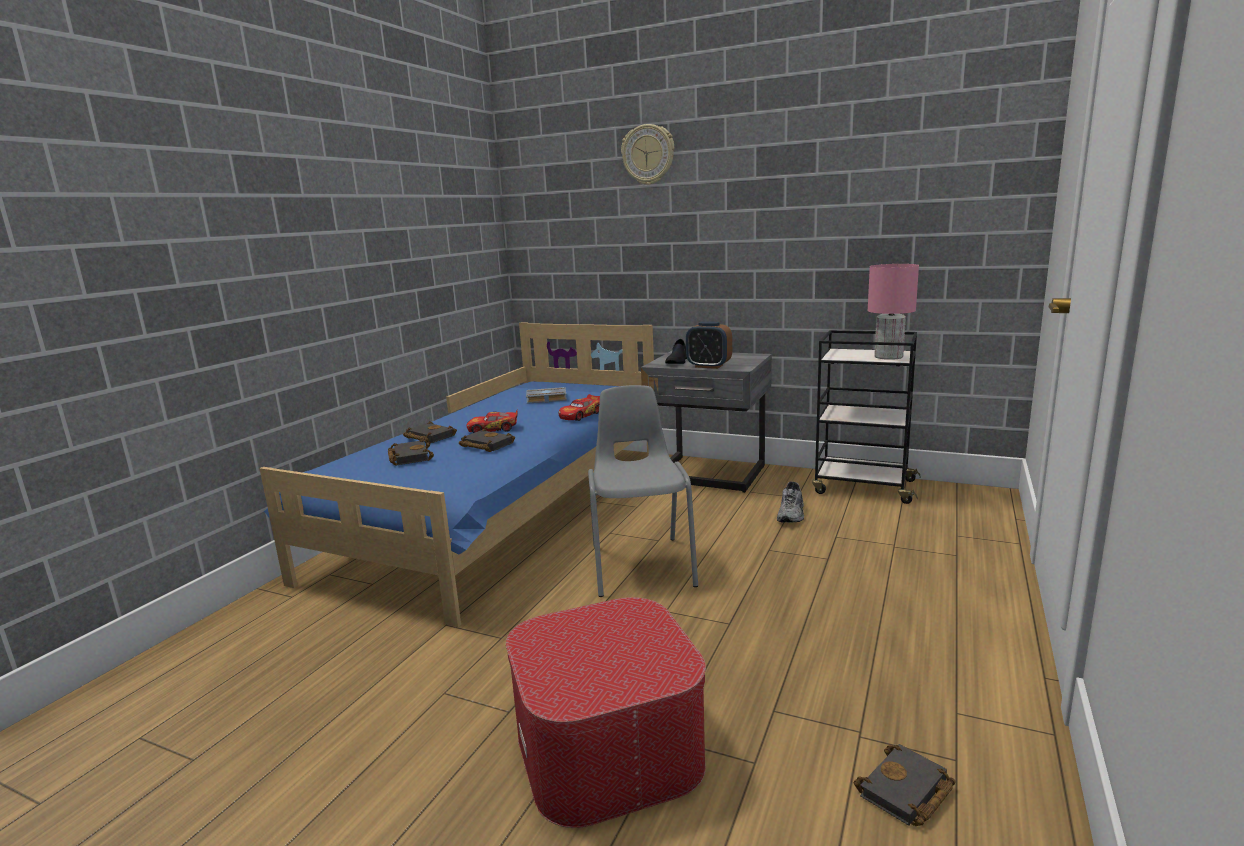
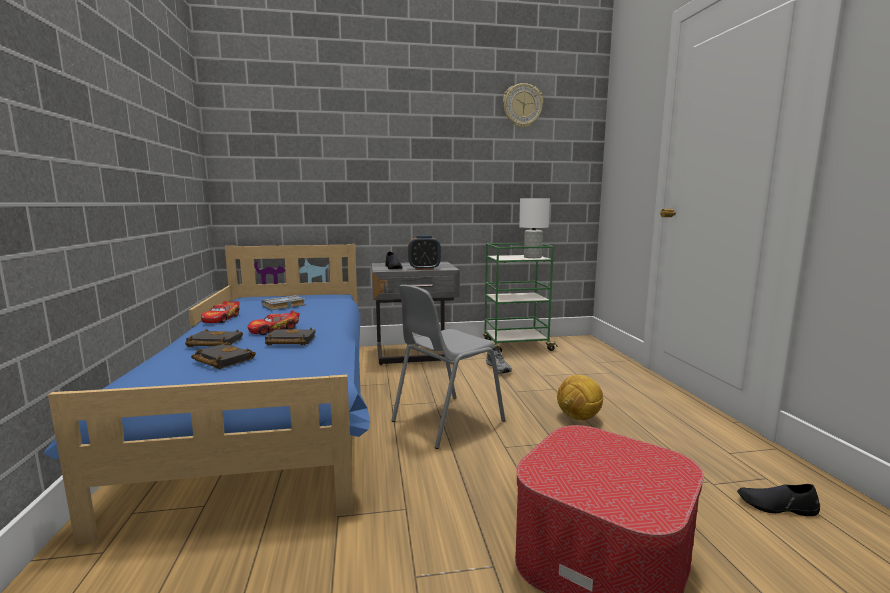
camera: 35 degrees left, 5 degrees down
toy car [559,394,600,421] -> toy car moved to [201,301,240,323]
grey chair [588,385,698,597] -> grey chair turned 90 degrees counterclockwise [391,285,505,449]
wall clock [621,124,674,185] -> wall clock moved to [503,83,543,128]
black cart [812,330,921,504] -> green cart [483,243,558,352]
black book [854,744,956,826] -> black shoe [737,484,820,516]
pink table lamp [868,264,919,360] -> white table lamp [519,198,550,258]
none -> football [557,375,603,420]

